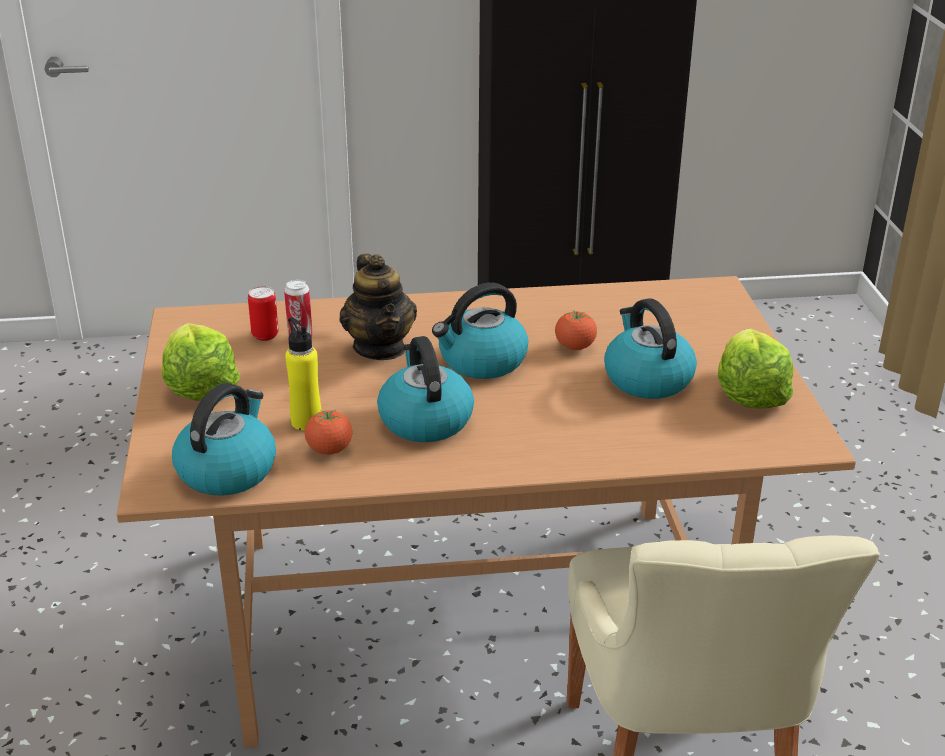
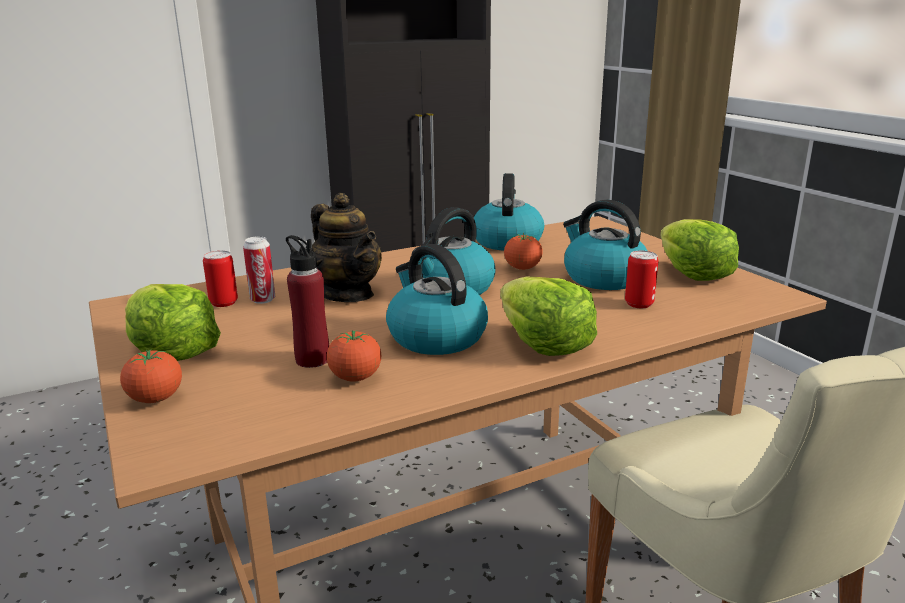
camera: 20 degrees left, 10 degrees down
kettle [172,383,276,496] -> kettle moved to [474,173,544,251]
yellow bottle [285,317,322,431] -> red bottle [286,235,329,368]
none -> tomato [120,349,182,403]
none -> lettuce [500,276,597,356]
none -> can [625,251,658,308]

